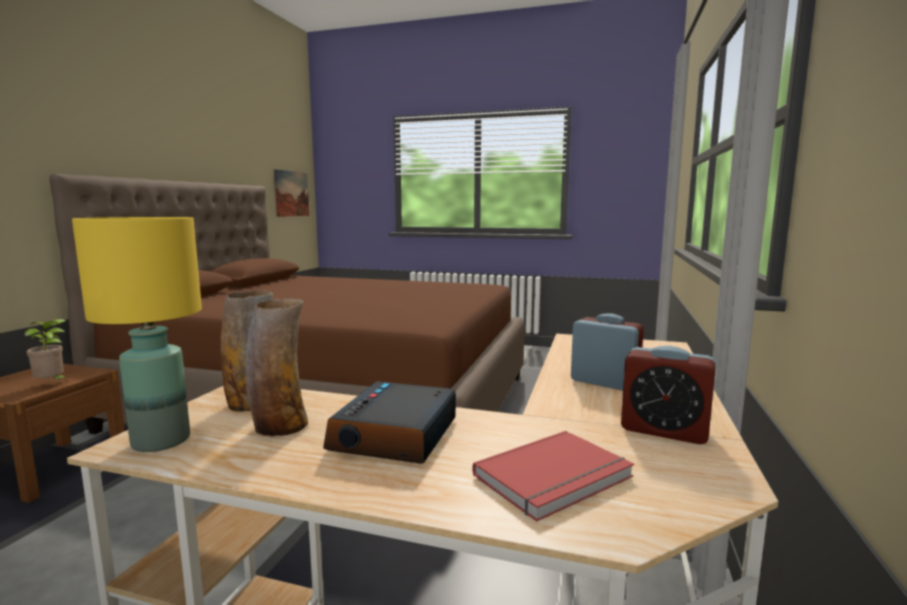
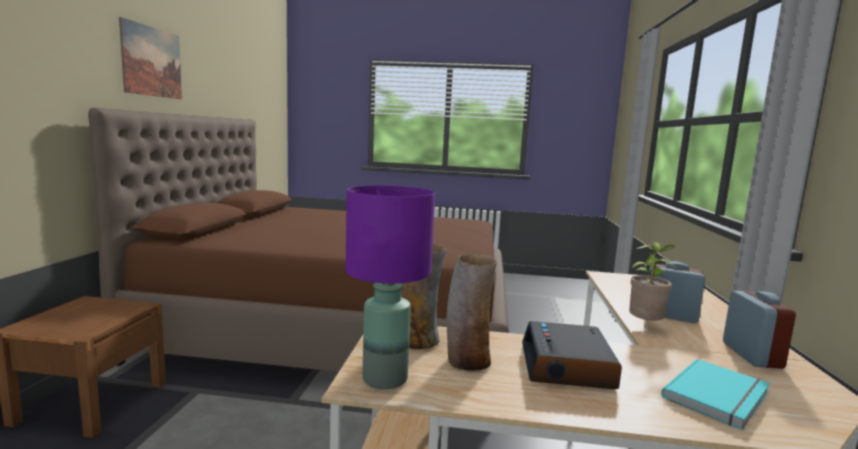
camera: 10 degrees left, 0 degrees up
potted plant [24,319,71,379] -> potted plant moved to [629,242,676,321]
yellow table lamp [72,217,202,452] -> purple table lamp [346,185,435,389]
picture [273,169,309,217] -> picture moved to [119,17,182,99]
red book [472,431,634,521] -> turquoise book [661,359,770,430]
alarm clock [621,346,716,444] -> alarm clock turned 105 degrees counterclockwise [723,291,796,369]

